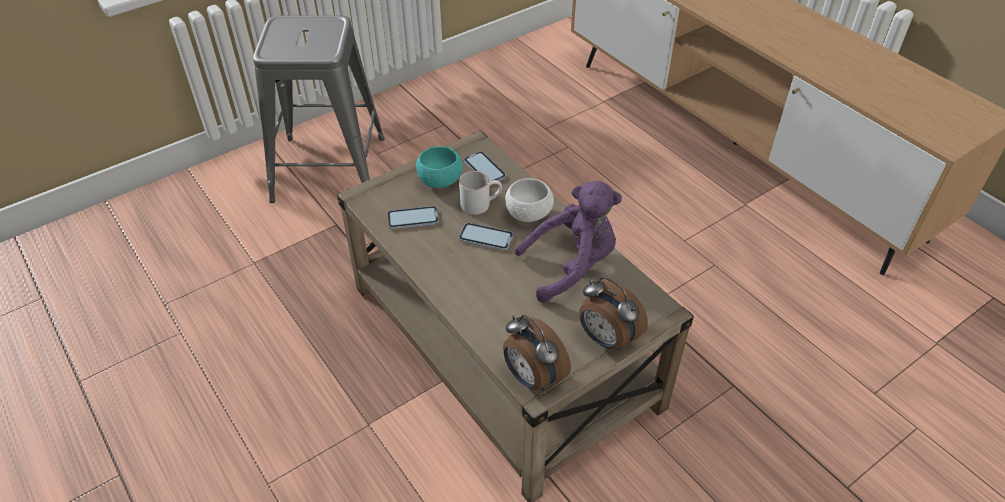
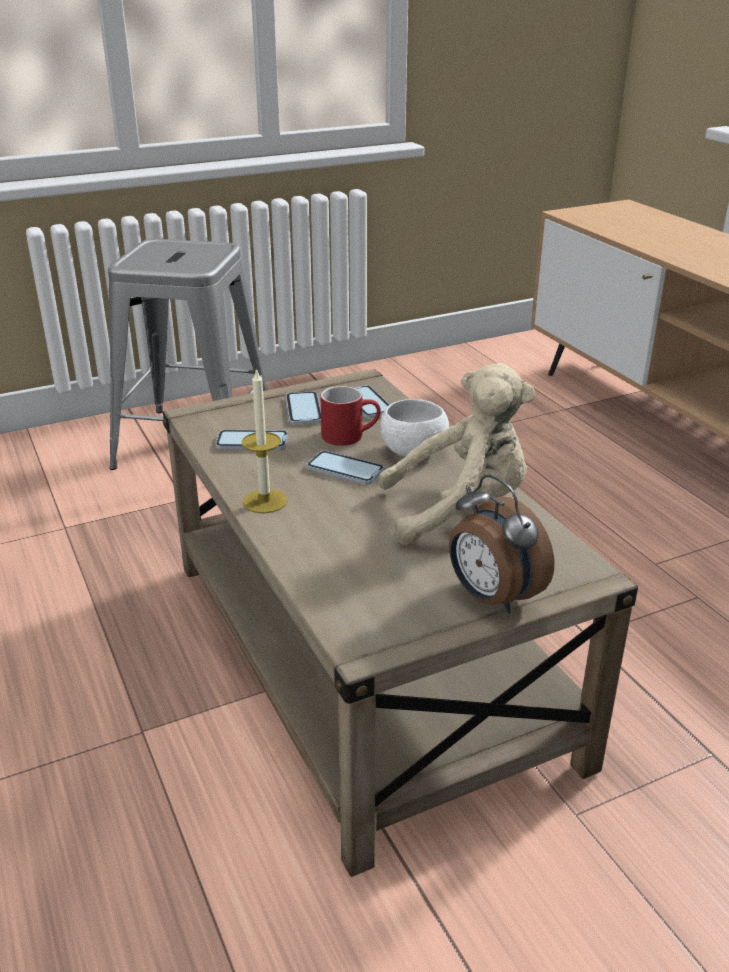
camera: 10 degrees right, 15 degrees down
turquoise bowl [416,146,463,188] -> phone [285,391,321,425]
white mug [459,171,502,215] -> red mug [320,386,381,446]
alarm clock [503,315,571,391] -> none
purple plush toy [514,181,622,302] -> beige plush toy [379,363,535,545]
none -> candle [241,368,287,513]

